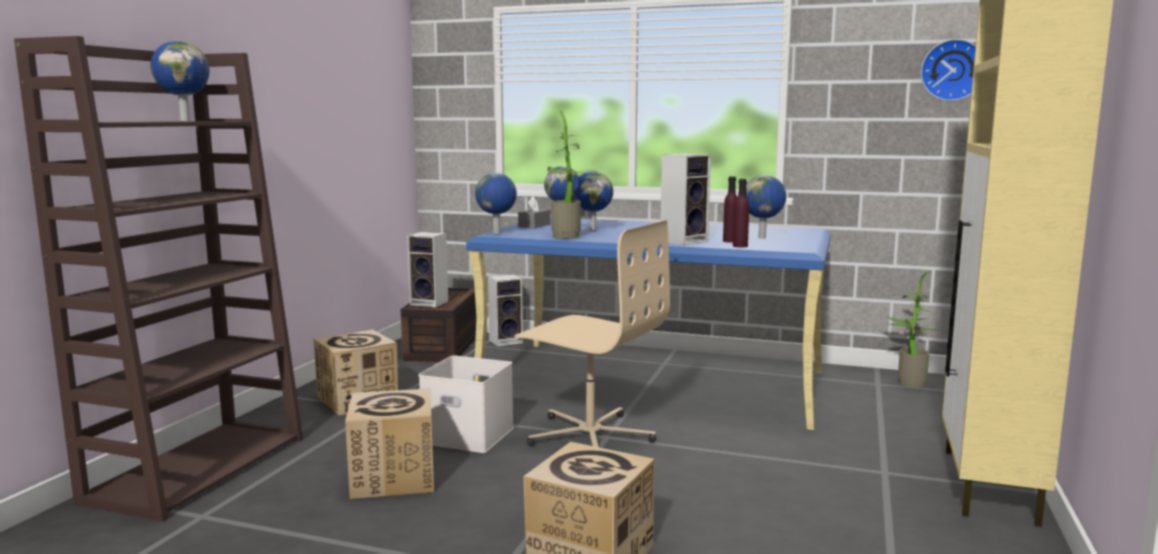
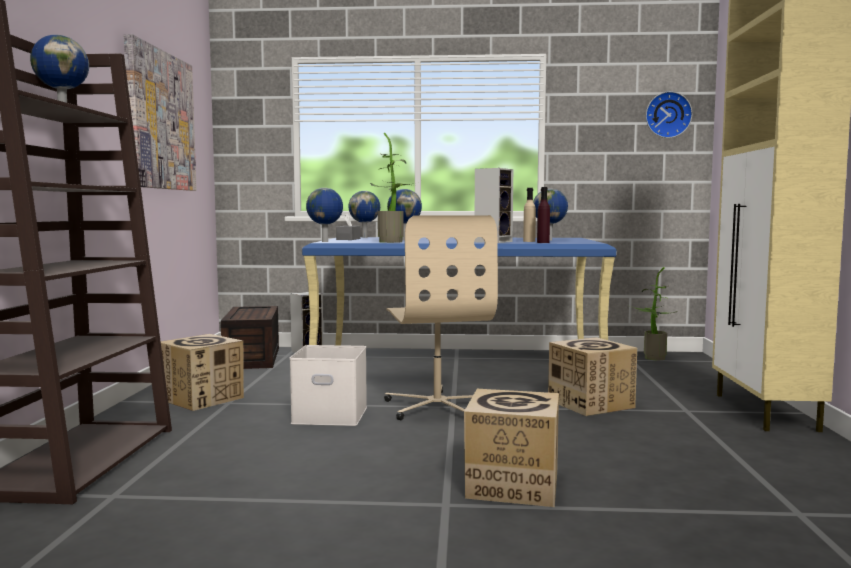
camera: 15 degrees left, 5 degrees down
cardboard box [345,388,434,499] -> cardboard box moved to [548,337,637,416]
speaker [407,232,448,307] -> none
beige office chair [514,220,670,447] -> beige office chair turned 60 degrees clockwise [384,215,498,420]
purple bottle [723,176,738,243] -> beige bottle [523,188,536,242]
none -> picture [124,34,197,191]

